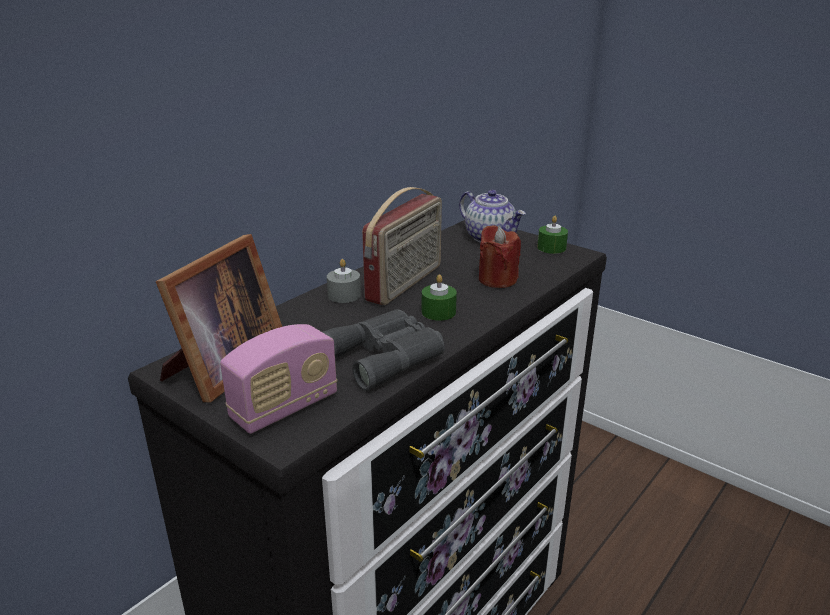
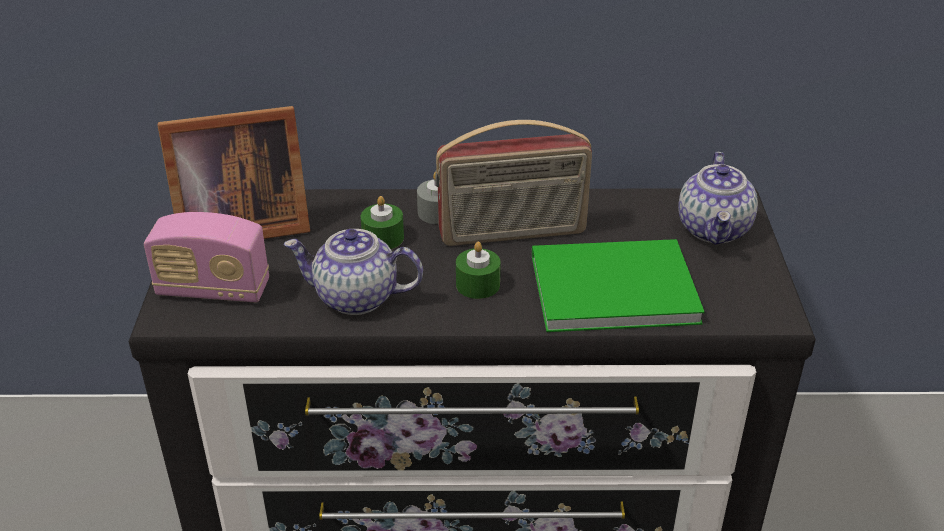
camera: 50 degrees right, 10 degrees up
grey binoculars [323,309,445,391] -> teapot [284,229,423,315]
red candle [479,225,521,288] -> green book [532,239,705,332]
green candle [537,215,568,254] -> green candle moved to [361,196,404,249]

